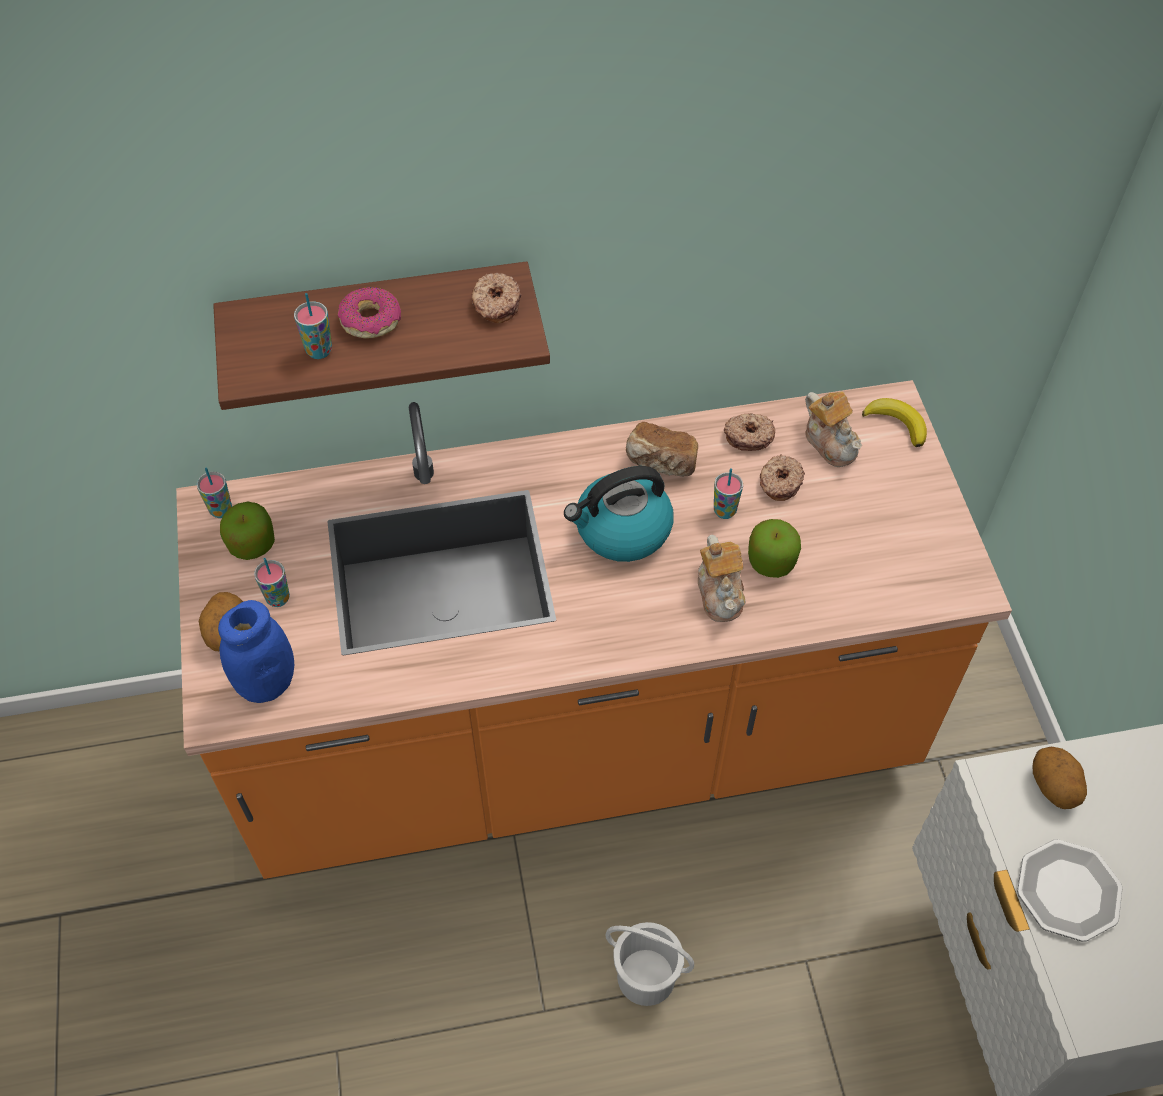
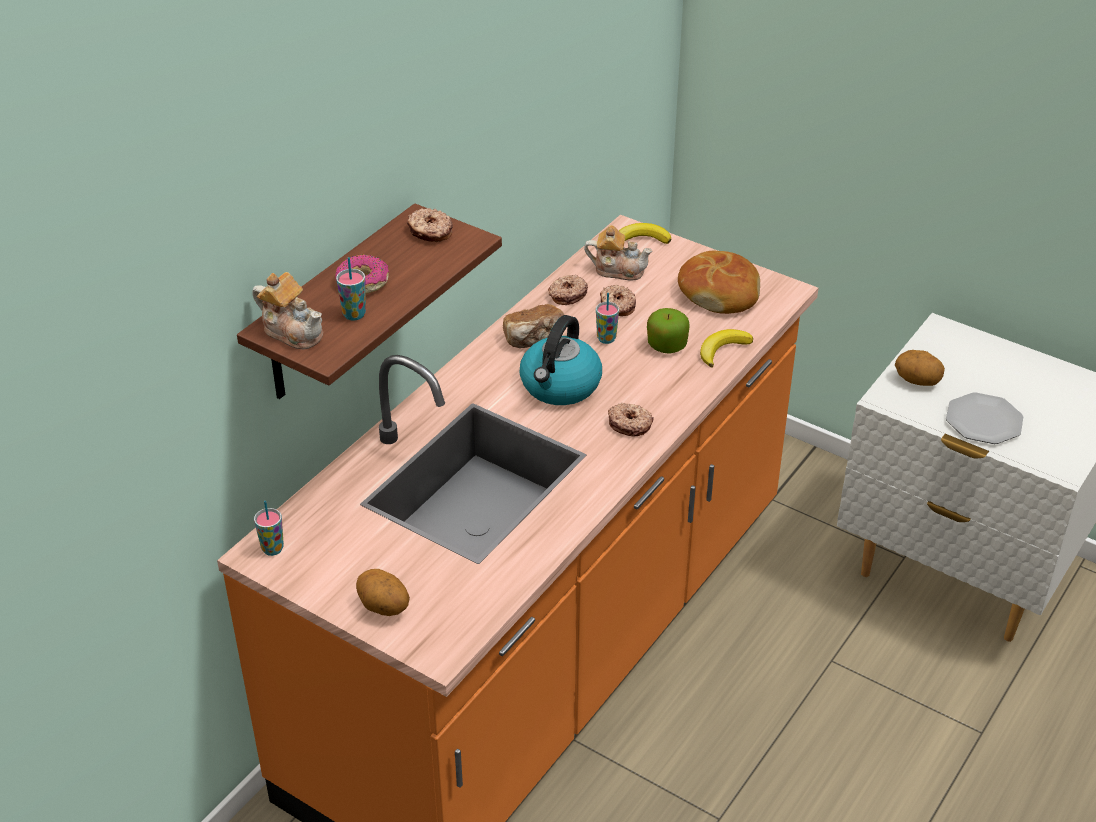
camera: 45 degrees left, 15 degrees down
blue jar [218,600,294,703] -> none
apple [220,502,275,560] -> none
cup [254,558,290,607] -> none
white bucket [605,922,694,1006] -> none
teapot [698,535,746,622] -> teapot moved to [253,272,323,349]
none -> donut [608,403,654,436]
none -> bread [678,250,760,314]
none -> banana [700,329,753,368]

